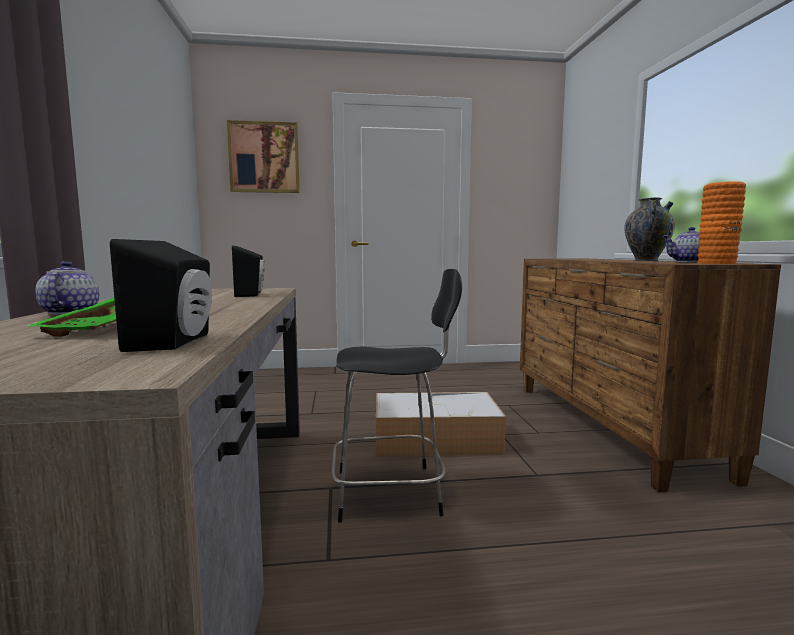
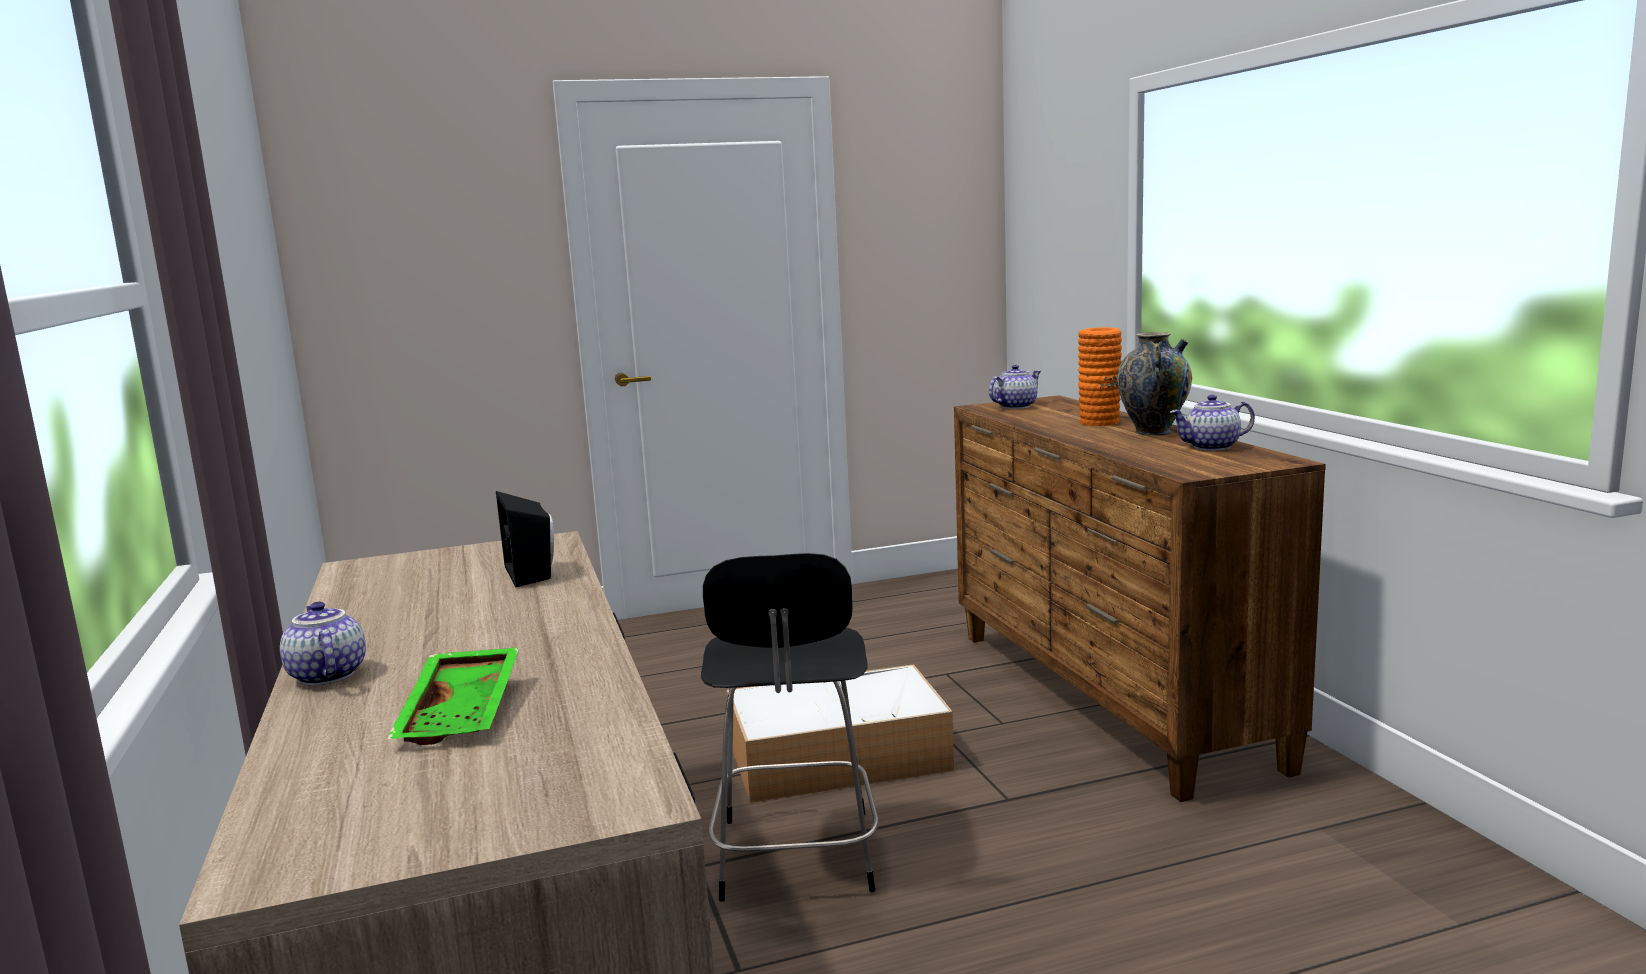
camera: 10 degrees left, 5 degrees up
black speaker [110,239,212,352] -> none
picture [227,120,300,193] -> none
black chair [331,269,462,523] -> black chair turned 105 degrees clockwise [701,553,879,902]
orange vase [698,181,746,264] -> orange vase moved to [1078,327,1122,426]
none -> teapot [989,365,1041,409]

